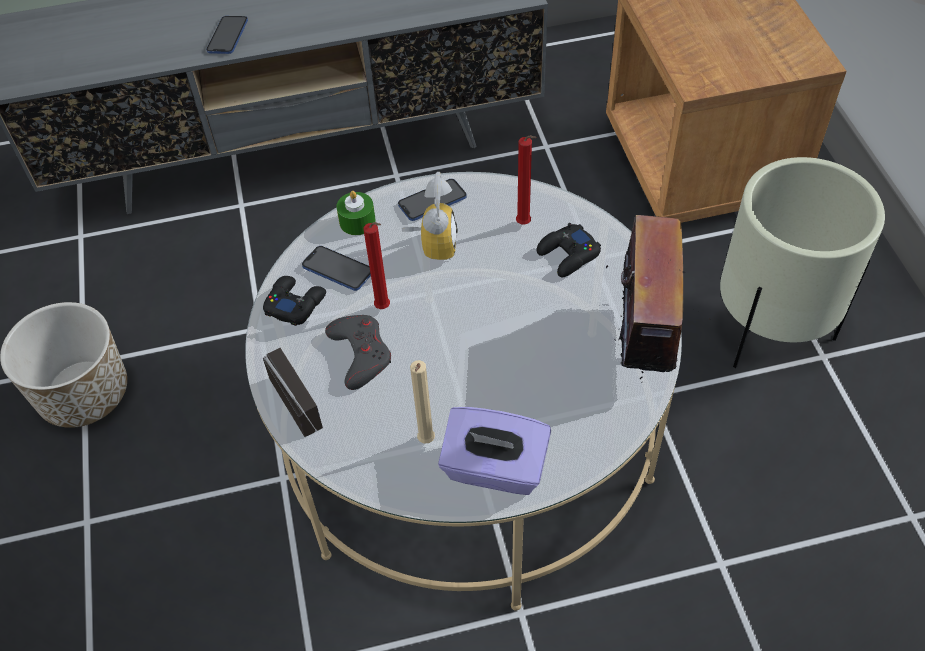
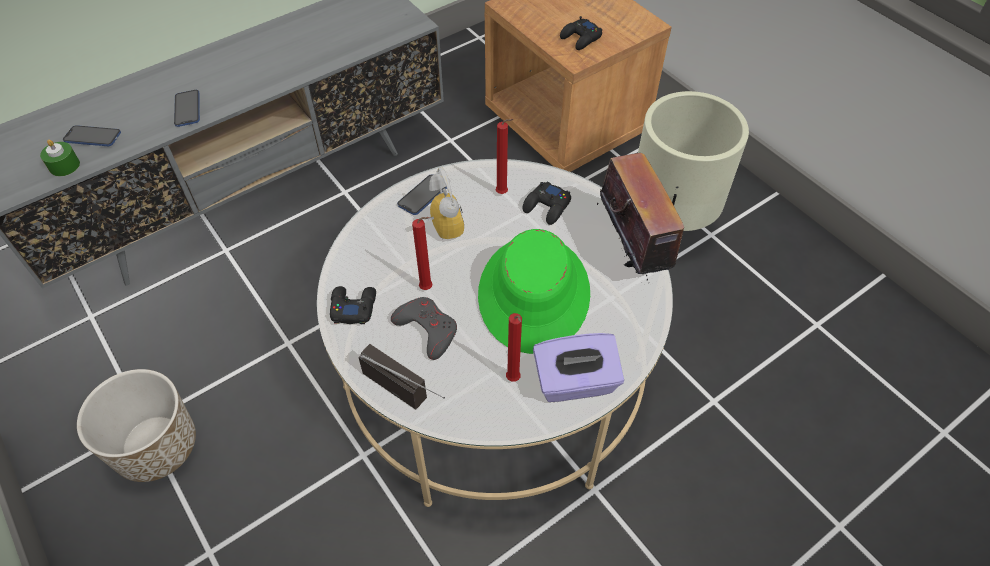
camera: 25 degrees left, 0 degrees up
phone [302,246,371,291] -> phone moved to [63,125,121,147]
green candle [336,191,376,235] -> green candle moved to [40,140,80,176]
beige candle [410,360,435,444] -> red candle [506,313,522,382]
none -> green hat [478,229,590,354]
none -> black game controller [560,16,602,50]

